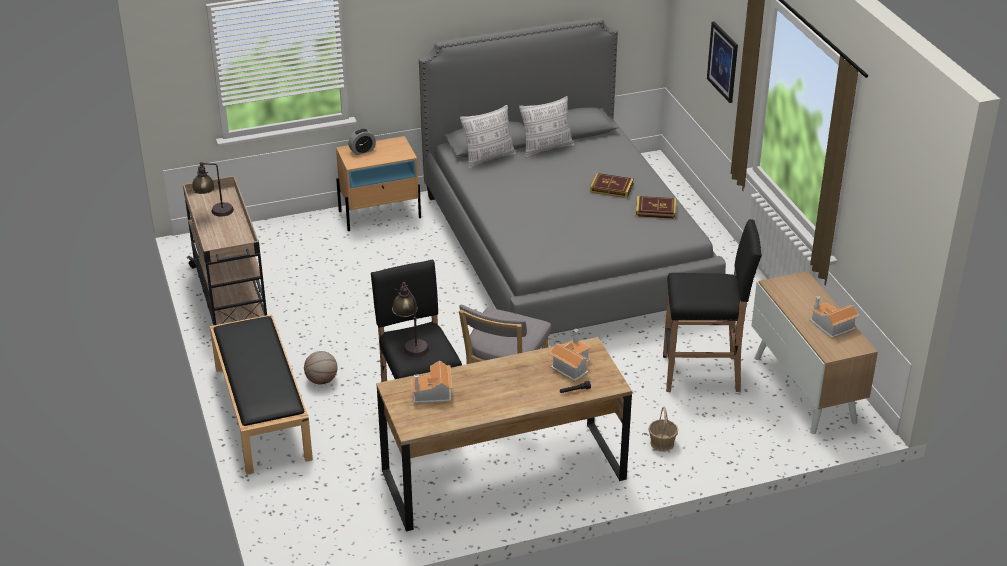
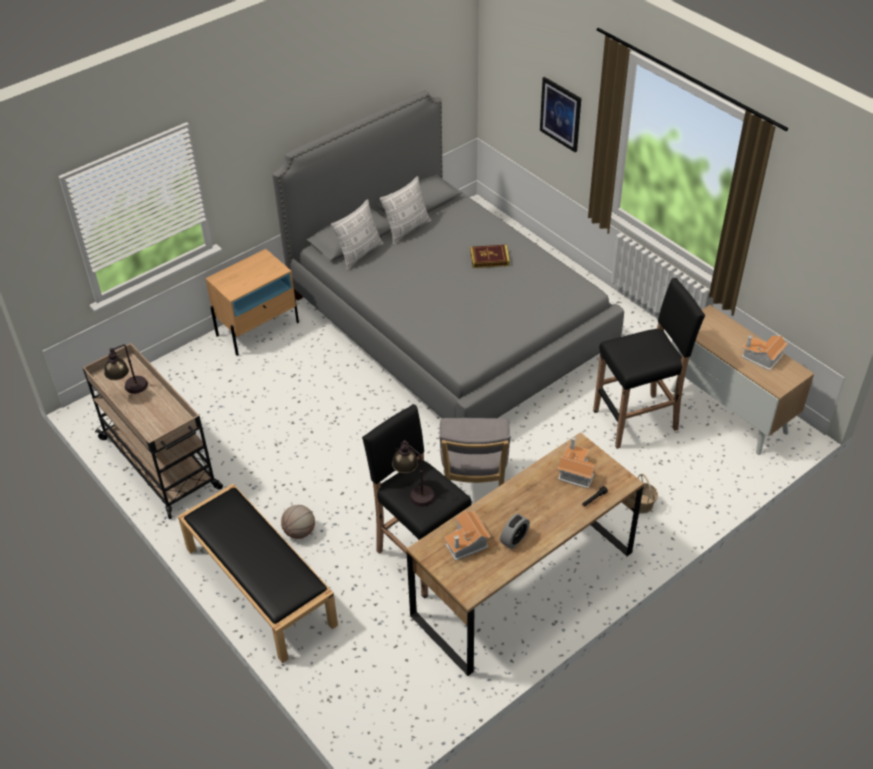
camera: 20 degrees left, 10 degrees up
alarm clock [348,129,376,155] -> alarm clock moved to [500,514,530,549]
book [636,196,676,219] -> none

